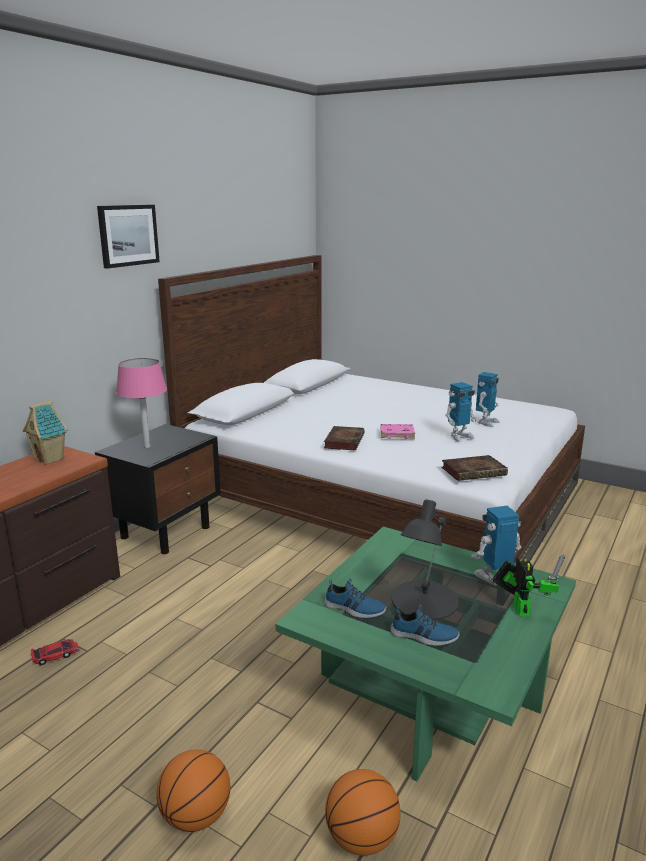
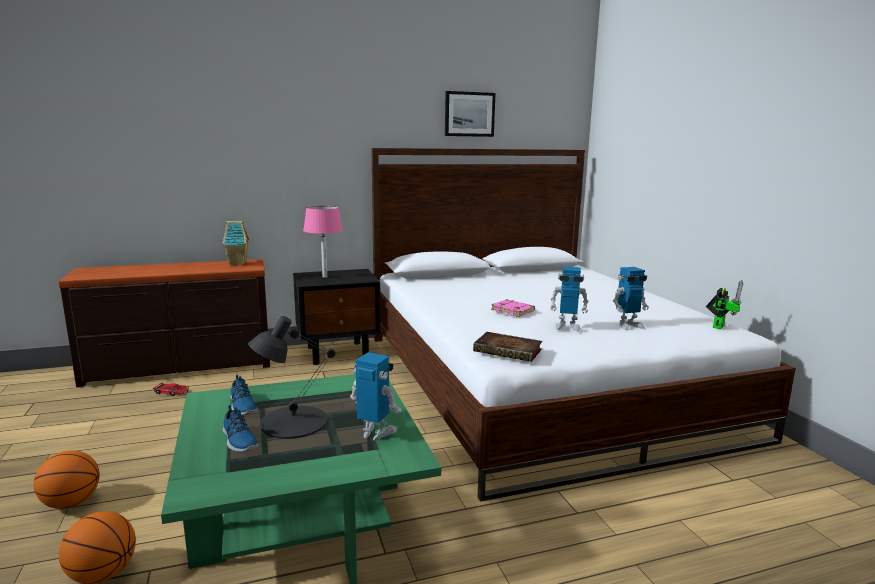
camera: 40 degrees right, 5 degrees down
picture [97,205,160,269] -> picture moved to [445,91,495,137]
book [324,426,365,451] -> none
toy robot [492,554,565,617] -> toy robot moved to [706,280,743,329]

